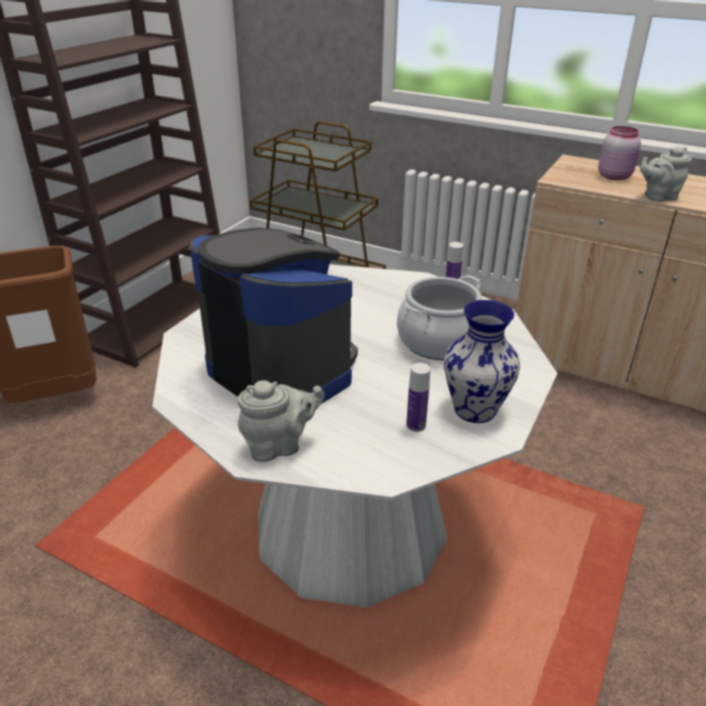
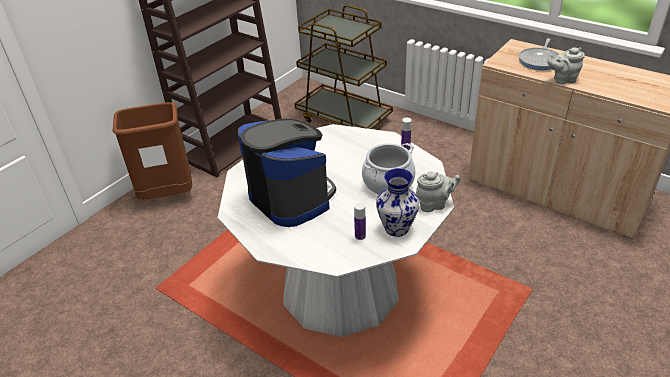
camera: 10 degrees right, 5 degrees up
grey teapot [238,380,324,462] -> grey teapot moved to [416,171,460,212]
pink jar [598,126,641,181] -> frying pan [519,38,559,70]

